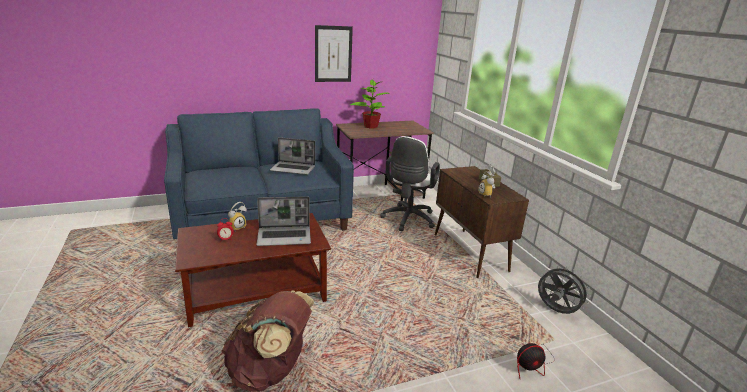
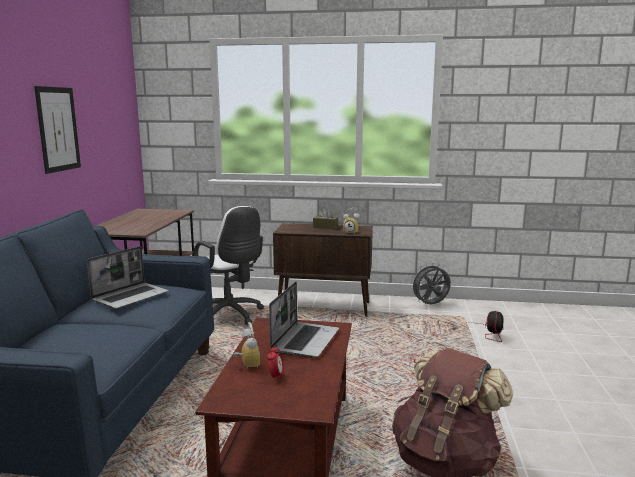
camera: 60 degrees left, 10 degrees down
potted plant [350,78,390,128] -> none

